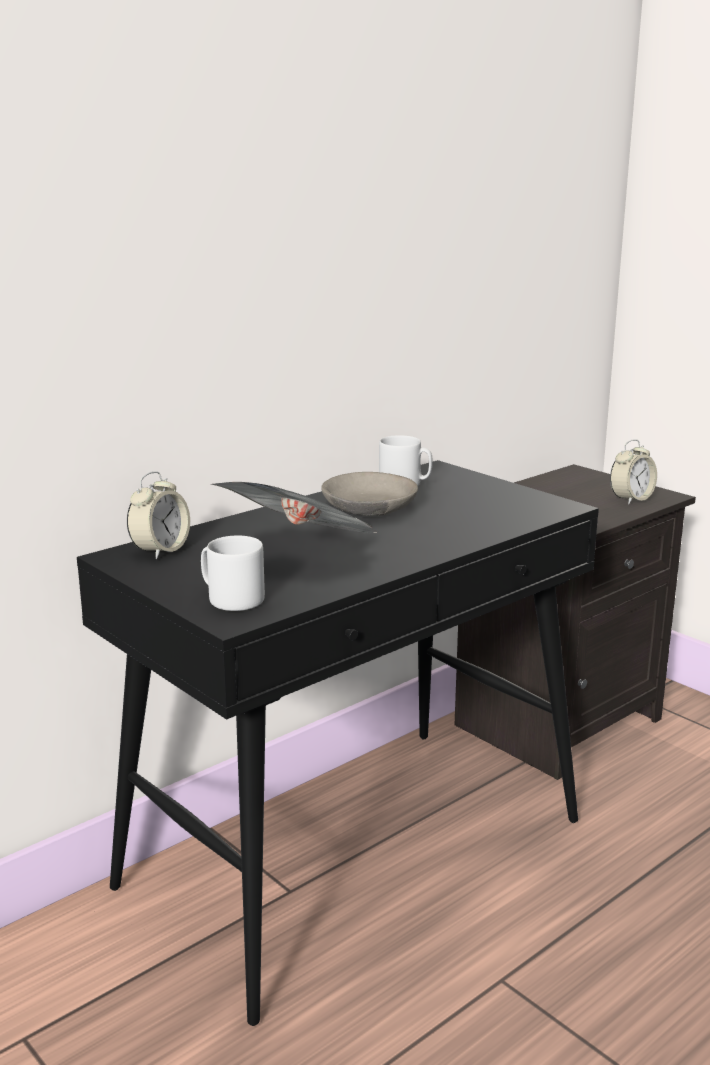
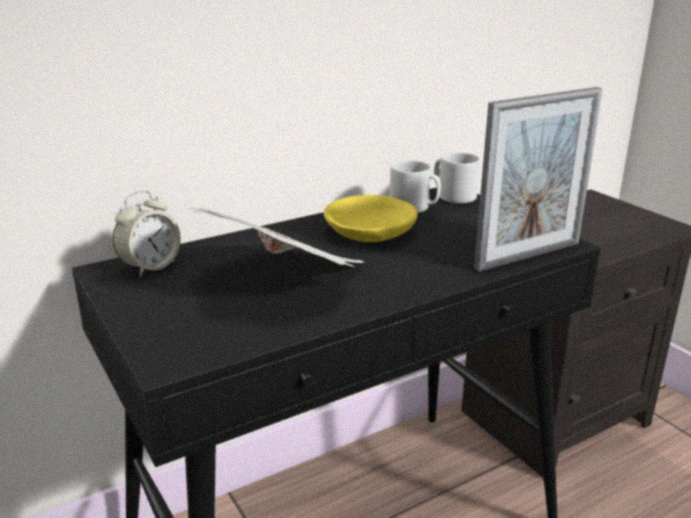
camera: 10 degrees right, 5 degrees up
grey mug [201,535,265,611] -> grey mug moved to [434,152,480,203]
grey bowl [321,472,418,516] -> yellow bowl [324,195,418,242]
alarm clock [610,439,657,505] -> none
none -> picture frame [474,87,603,272]

